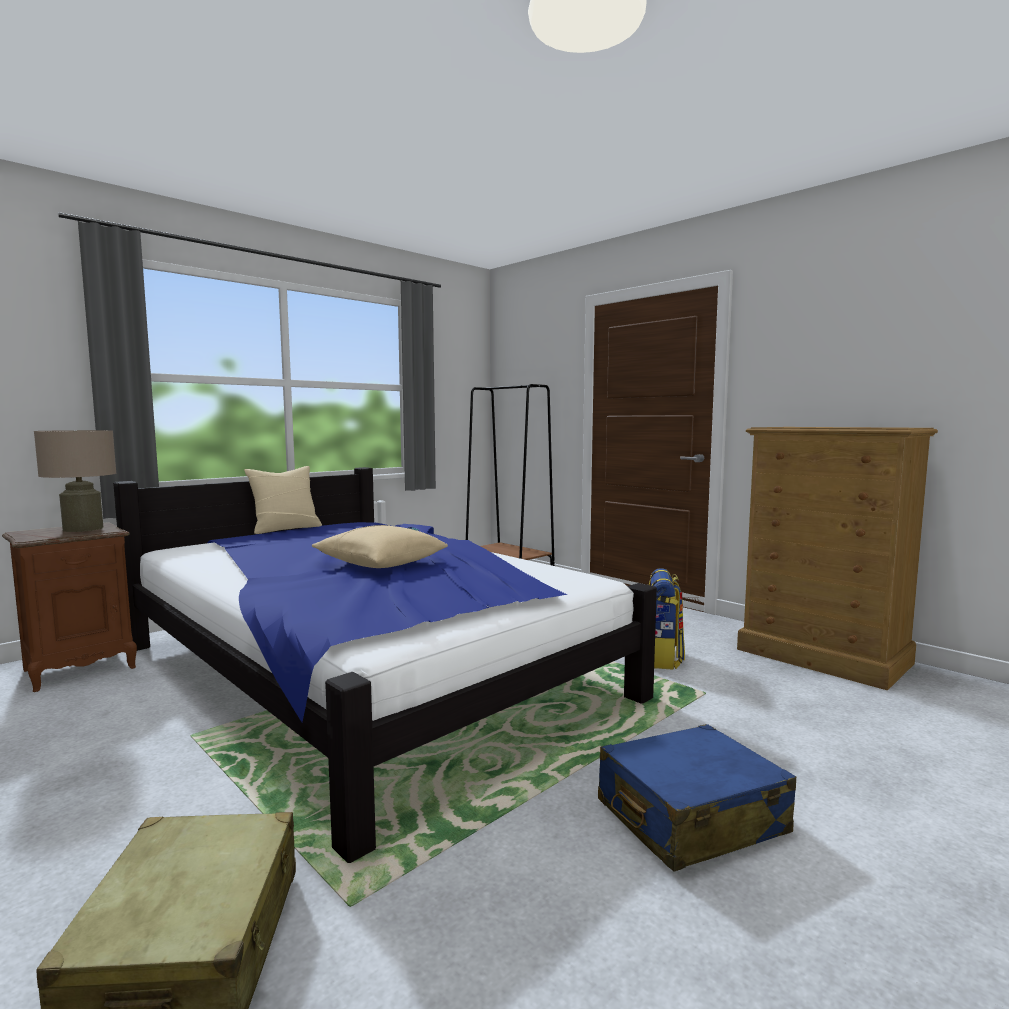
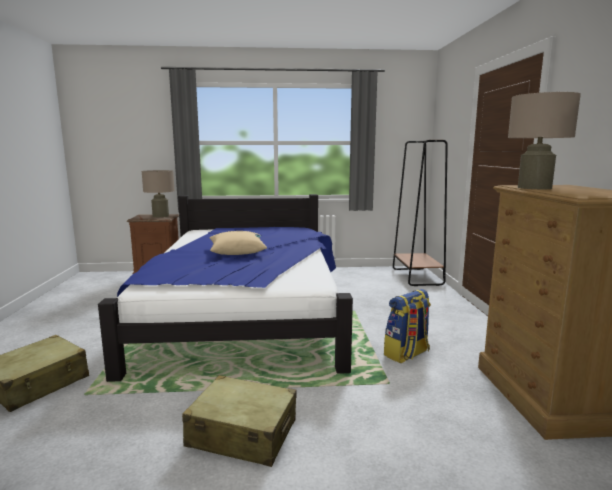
camera: 40 degrees right, 5 degrees up
beige pillow [244,466,322,534] -> none
blue suitcase [598,724,796,872] -> beige suitcase [182,375,297,467]
none -> beige table lamp [508,92,581,189]

